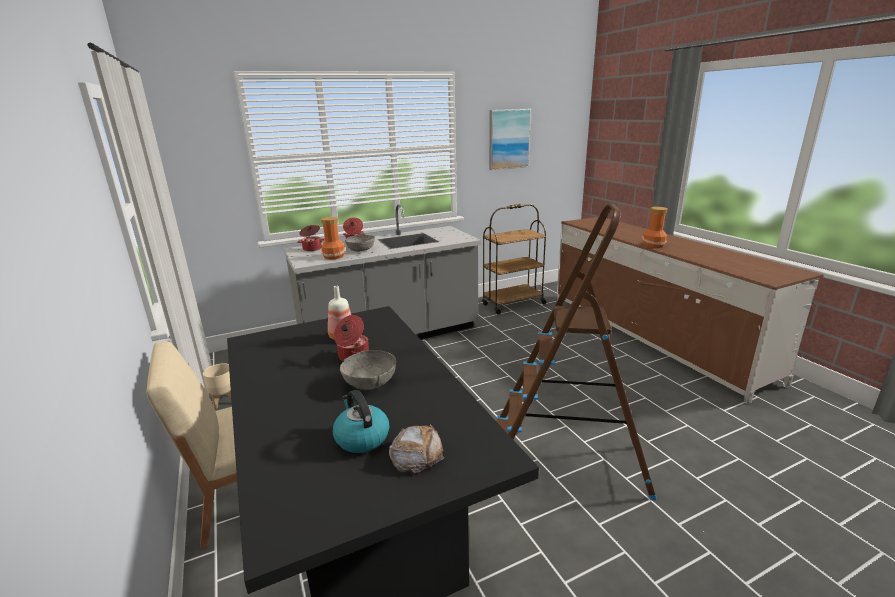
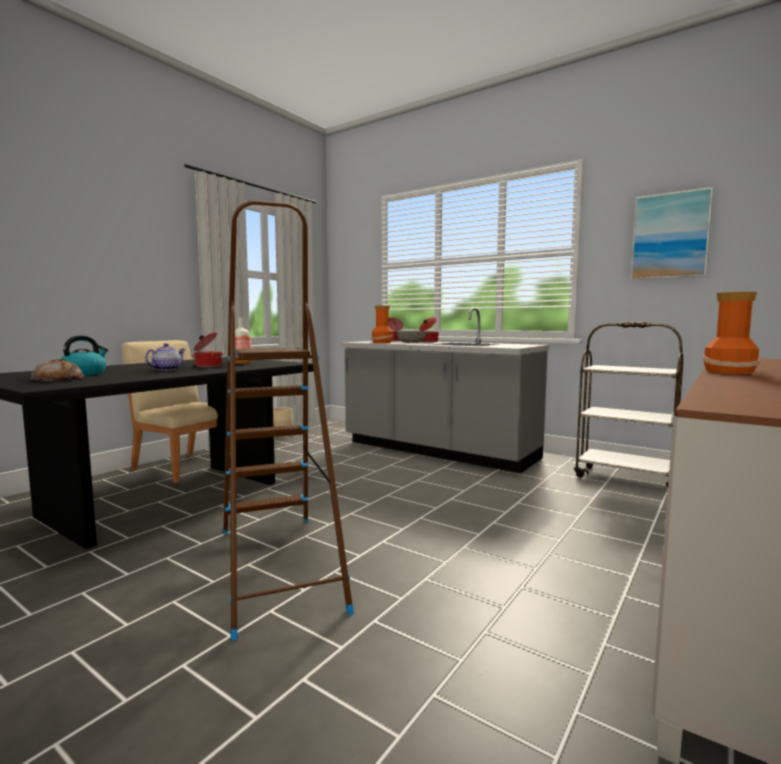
camera: 60 degrees right, 15 degrees down
grey bowl [340,350,396,390] -> teapot [145,343,186,371]
brown cart [482,204,546,315] -> white cart [574,322,683,487]

